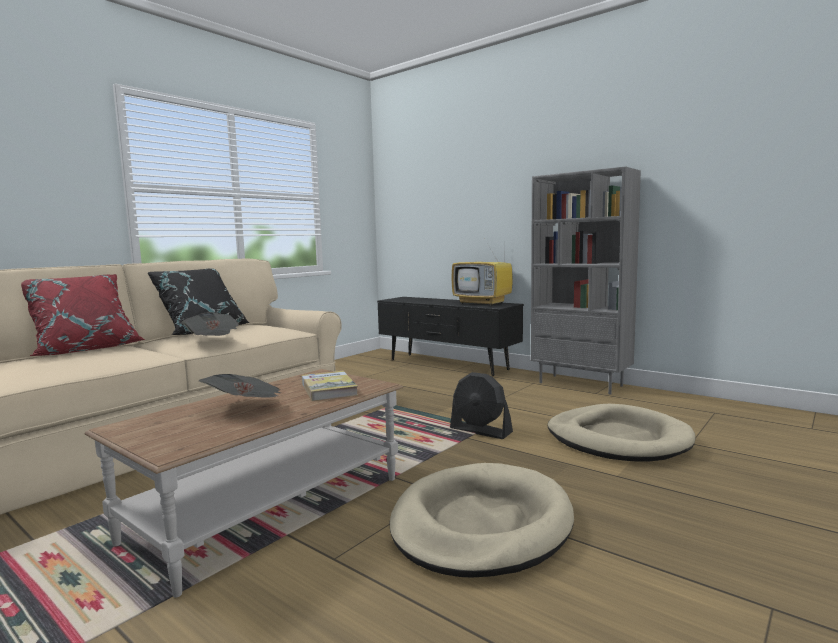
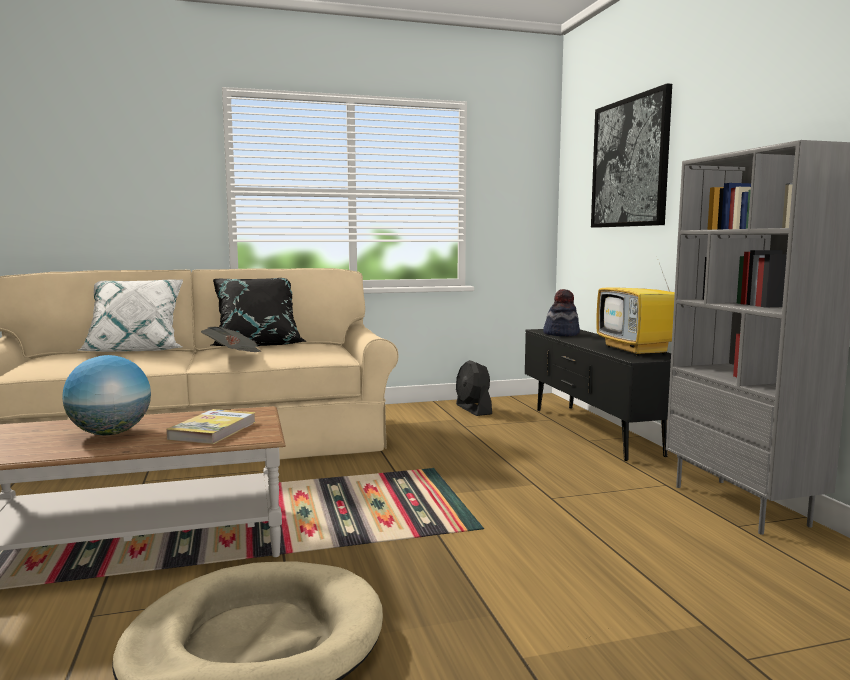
camera: 35 degrees right, 0 degrees up
red pillow [21,274,145,356] -> white pillow [78,279,183,352]
newspaper [199,374,281,398] -> globe [62,355,151,435]
black fan [450,372,513,439] -> black fan moved to [456,360,492,416]
beige dog bed [548,404,695,462] -> none
none -> hat [543,289,580,336]
none -> picture [591,83,672,228]

